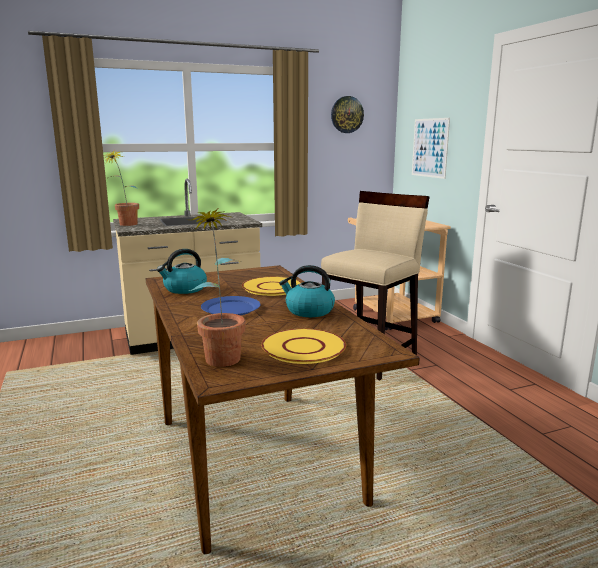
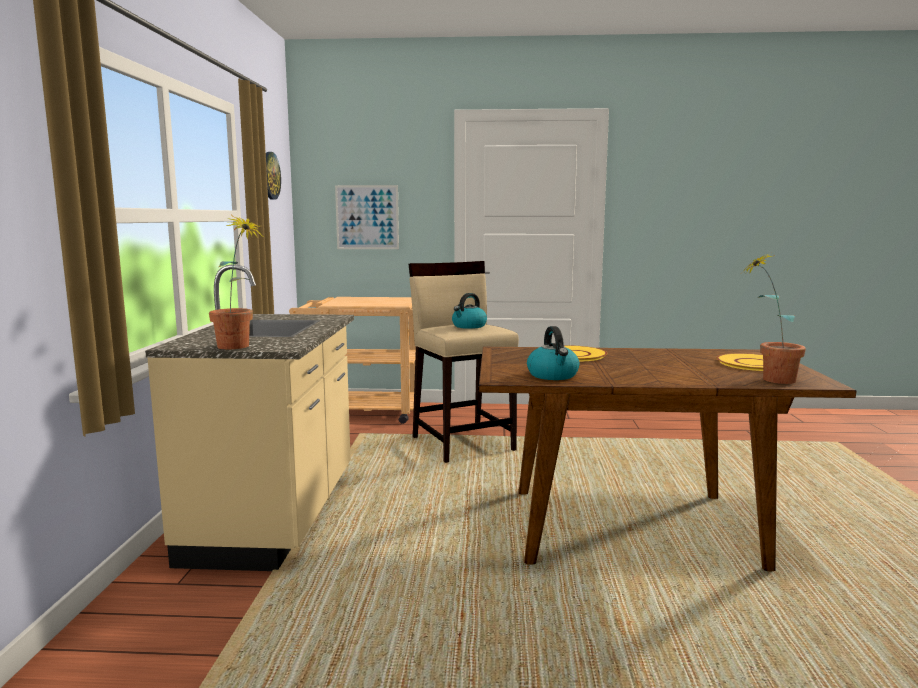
camera: 65 degrees left, 5 degrees down
blue plate [201,296,260,316] -> none
kettle [279,265,335,317] -> kettle moved to [452,293,487,329]

